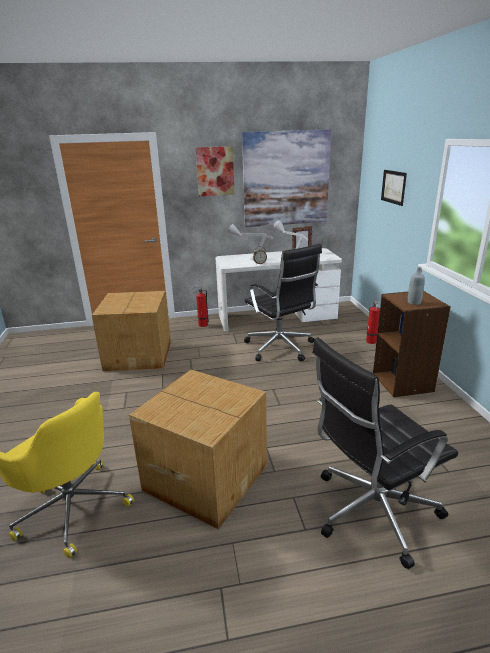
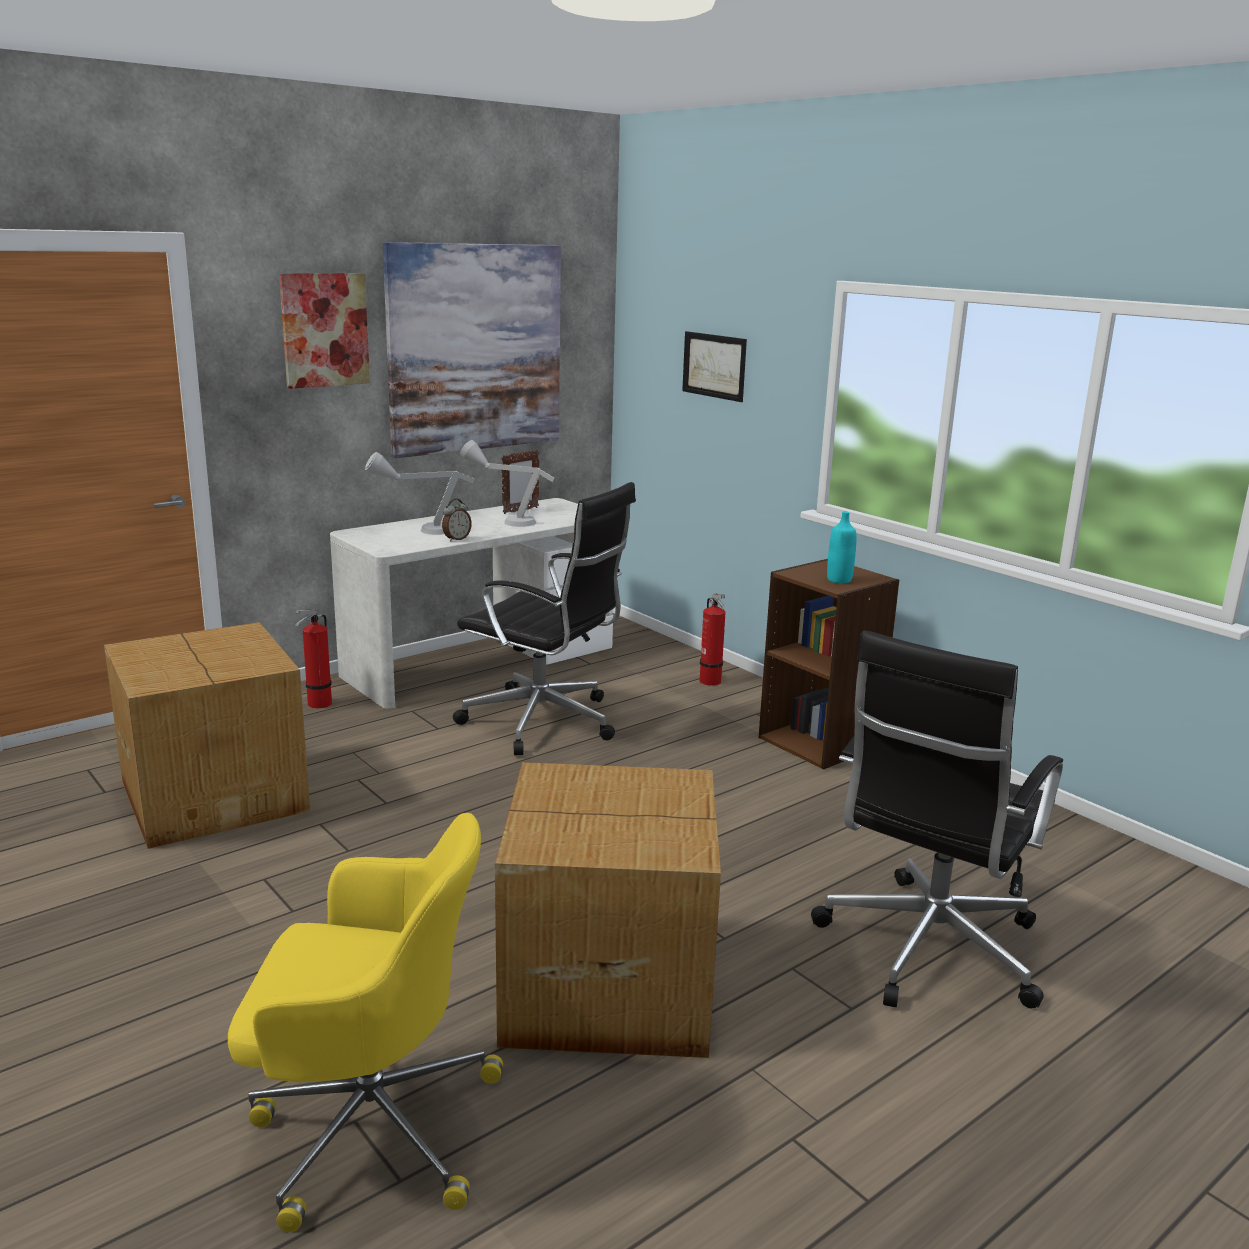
camera: 30 degrees left, 5 degrees down
grey bottle [408,267,425,305] -> turquoise bottle [827,511,857,584]

